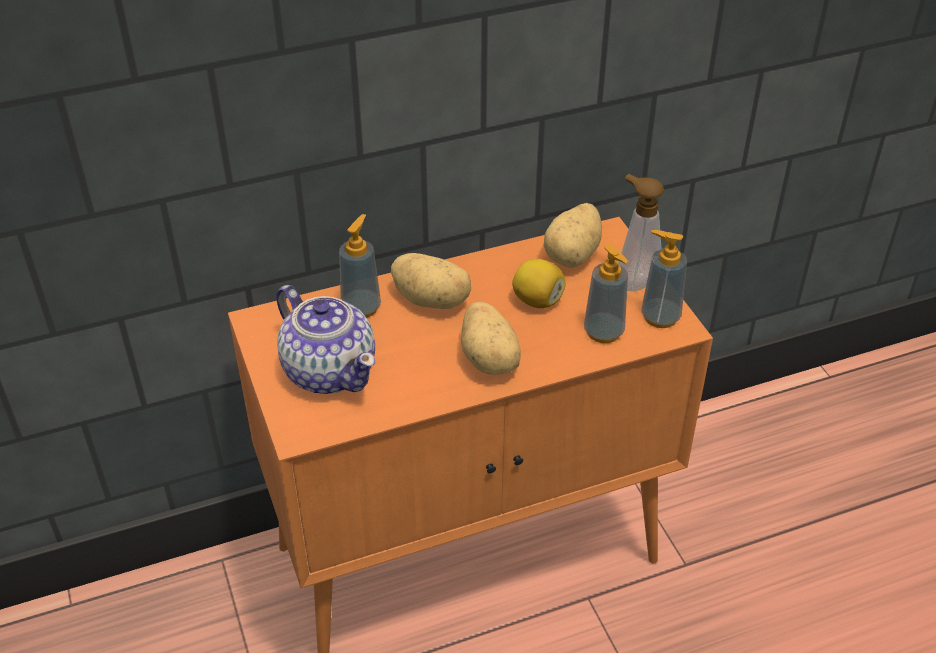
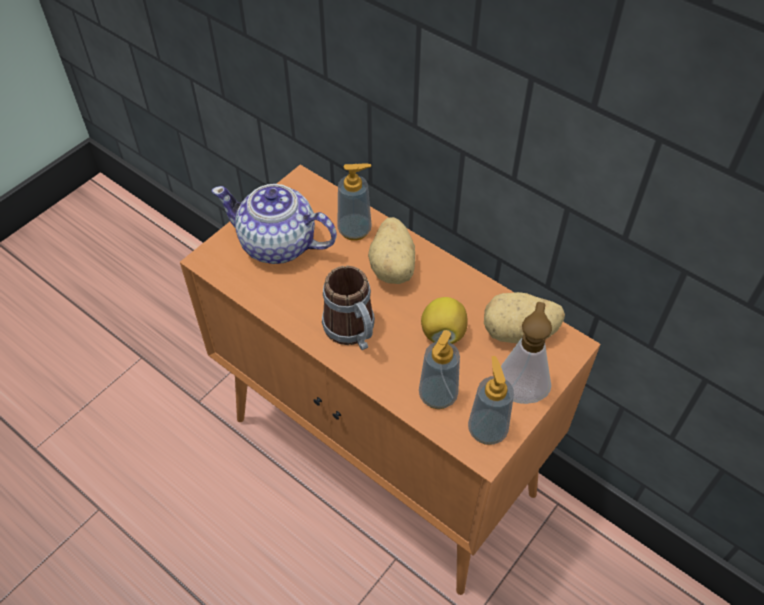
camera: 60 degrees right, 10 degrees up
teapot [276,285,375,394] -> teapot turned 90 degrees clockwise [212,184,337,264]
potato [461,301,521,375] -> mug [322,265,375,350]

